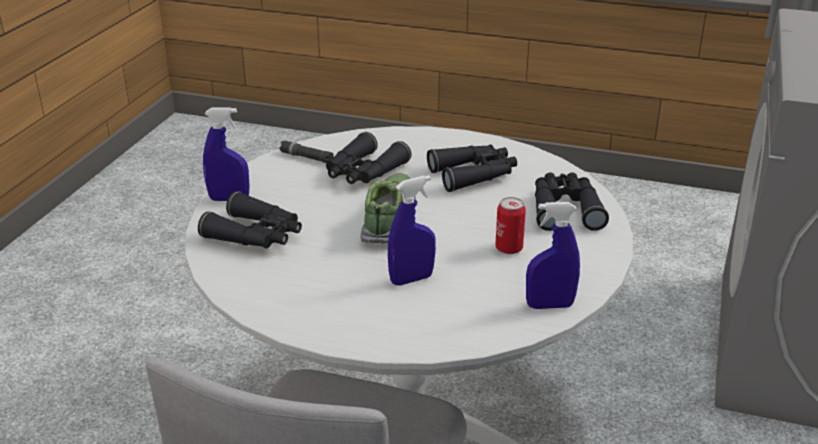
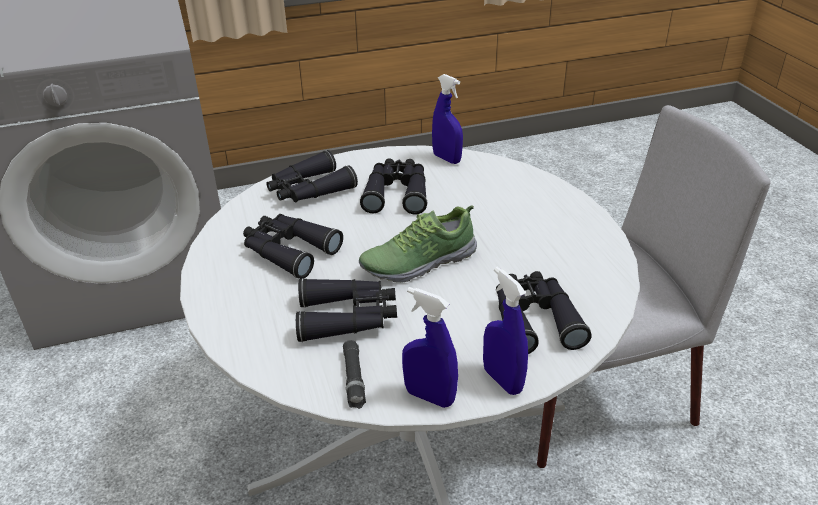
camera: 125 degrees left, 5 degrees up
blue spray bottle [388,175,436,286] -> blue spray bottle moved to [402,287,458,408]
can [495,197,526,254] -> black binoculars [360,158,427,214]

